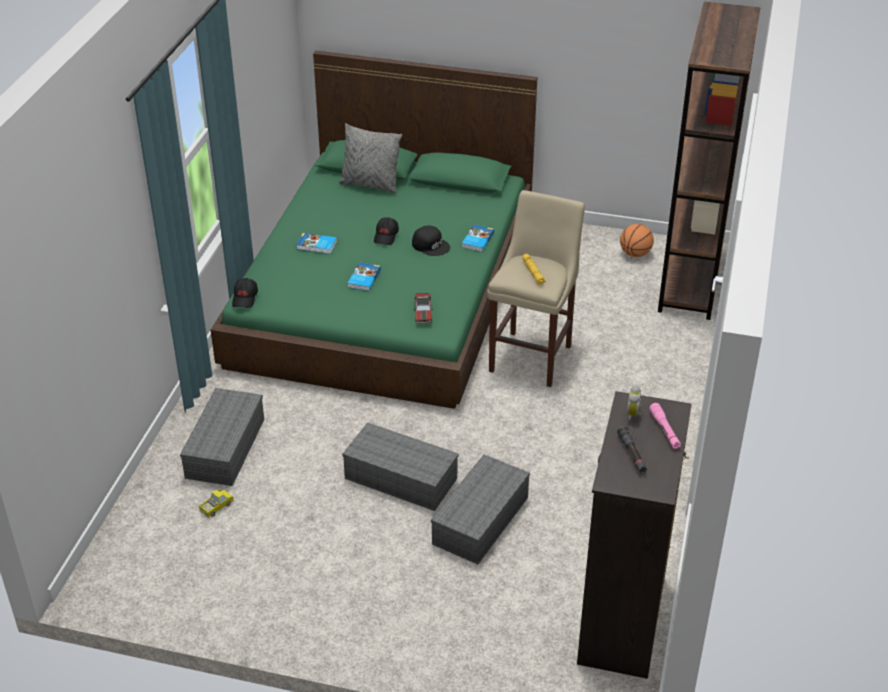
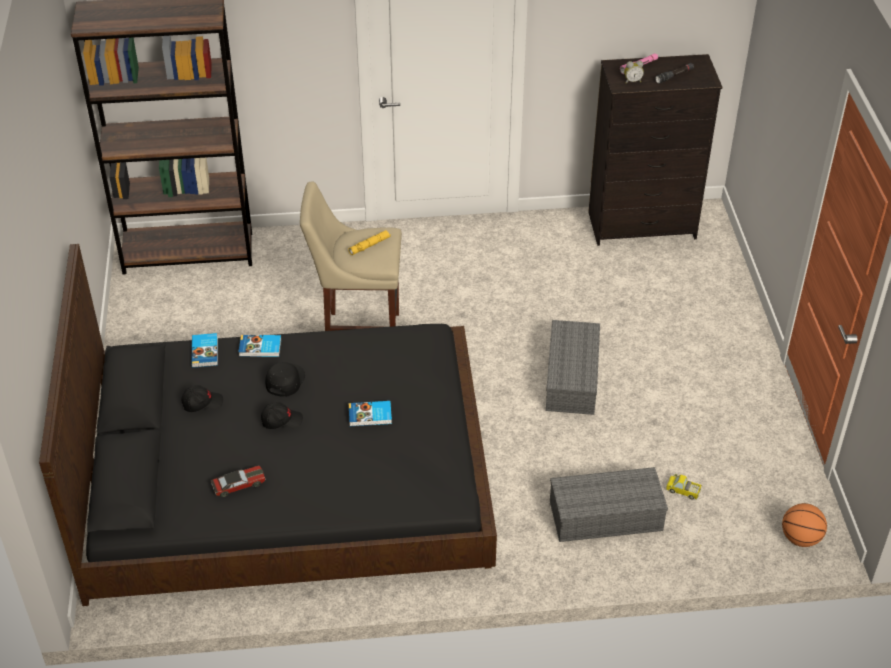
camera: 110 degrees left, 5 degrees up
green bed [211,51,537,409] -> black bed [39,244,497,606]
black cap [232,278,258,308] -> black cap moved to [181,385,223,412]
book [296,233,337,254] -> book moved to [191,333,218,368]
grey pillow [339,123,402,193] -> none
toy car [414,293,433,323] -> toy car moved to [211,466,266,497]
grey storage box [431,454,530,564] -> none
basketball [620,224,654,257] -> basketball moved to [782,503,827,547]

